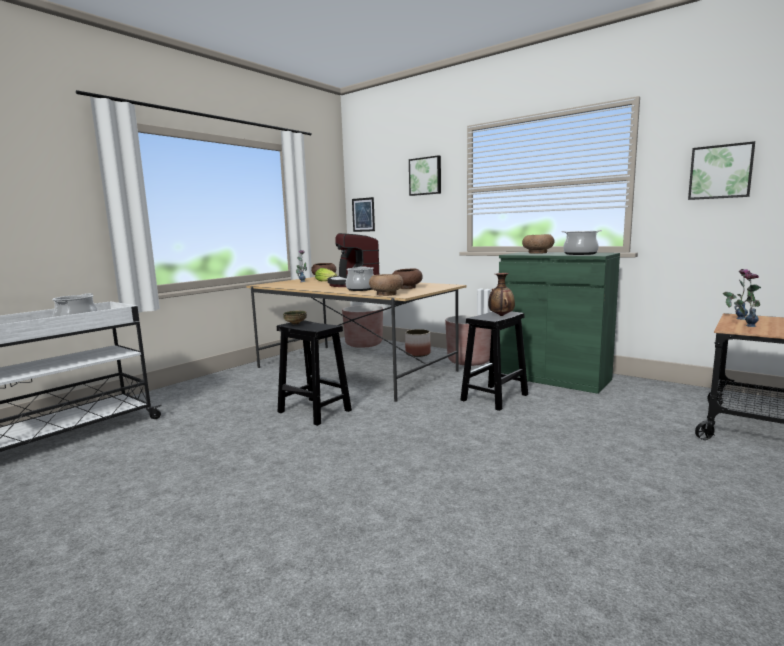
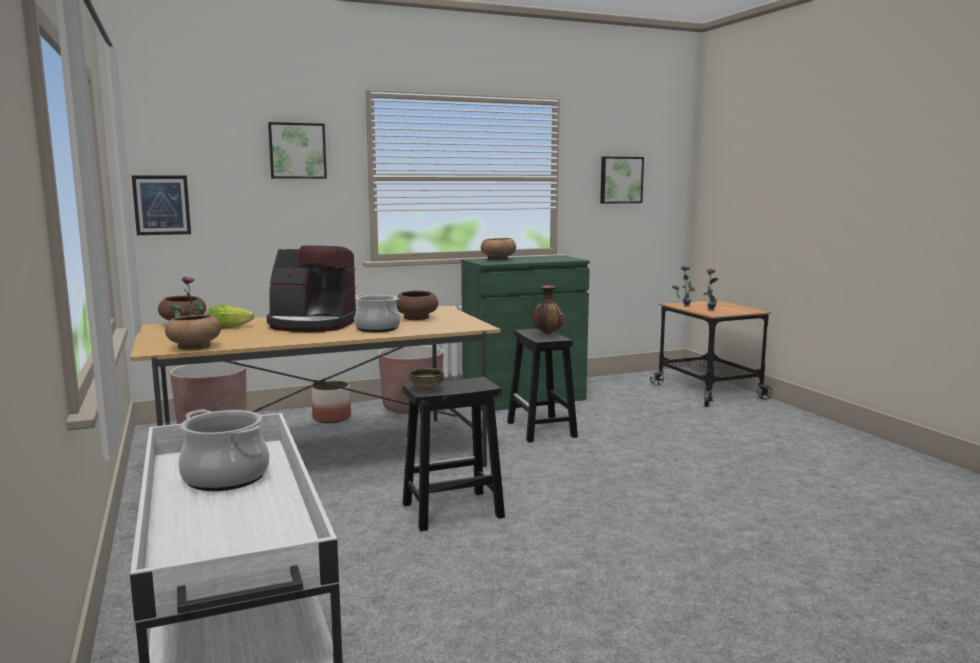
camera: 60 degrees left, 0 degrees up
brown bowl [369,274,403,296] -> brown bowl moved to [165,315,221,350]
cooking pot [561,230,602,255] -> none

